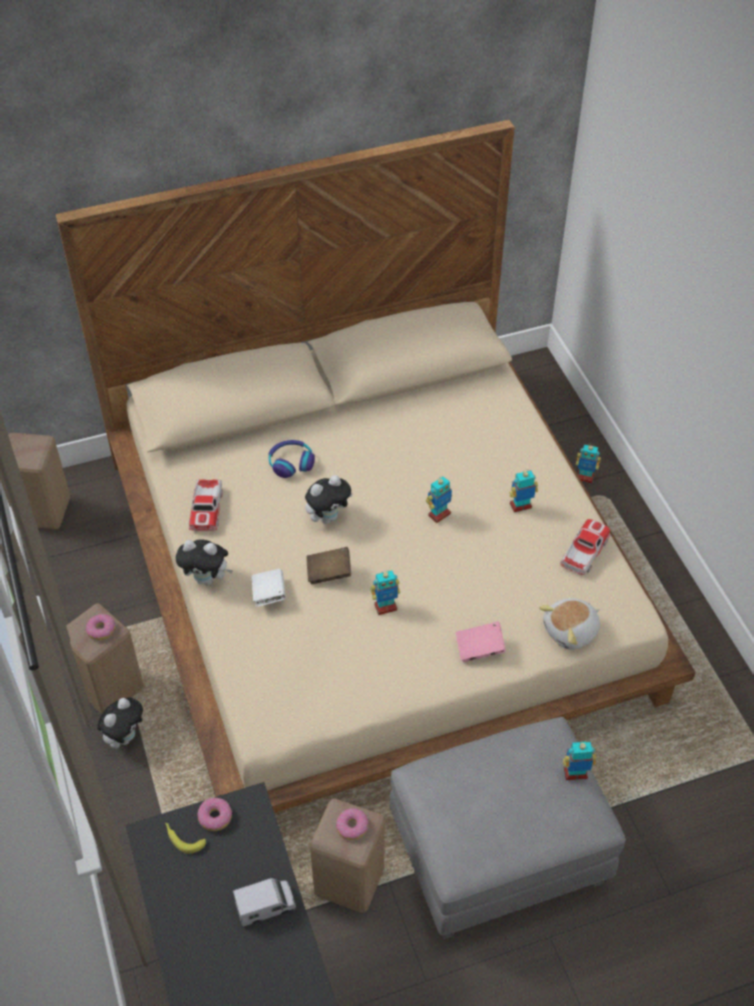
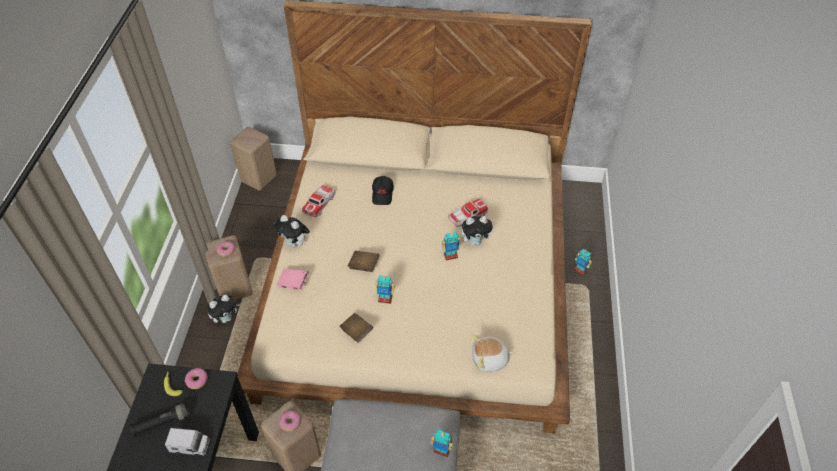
camera: 25 degrees right, 0 degrees up
white book [251,569,286,607] -> none
headphones [269,440,315,478] -> black cap [372,176,394,205]
plush toy [305,475,353,524] -> plush toy moved to [461,216,495,245]
pink book [456,621,506,662] -> pink book moved to [276,269,309,290]
toy robot [509,469,538,513] -> none
toy car [560,519,610,575] -> toy car moved to [448,199,488,227]
none -> black flashlight [130,403,190,437]
none -> brown book [339,313,373,343]

